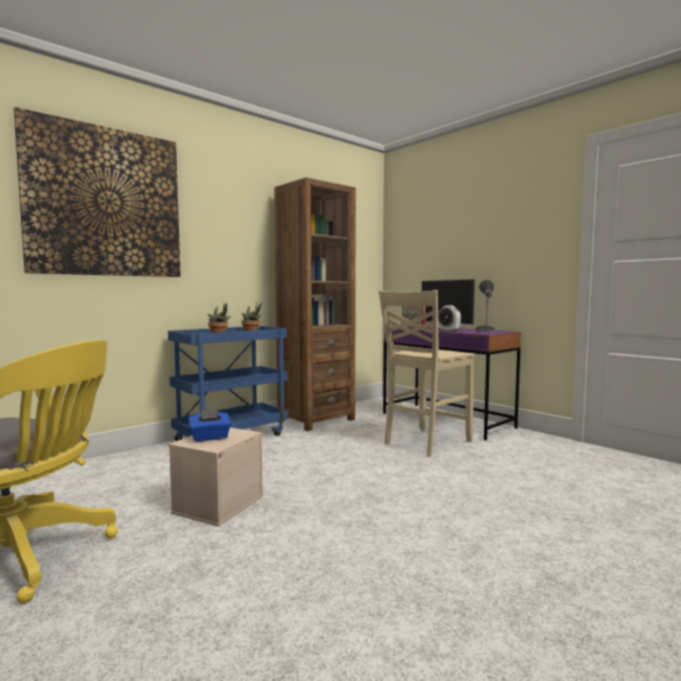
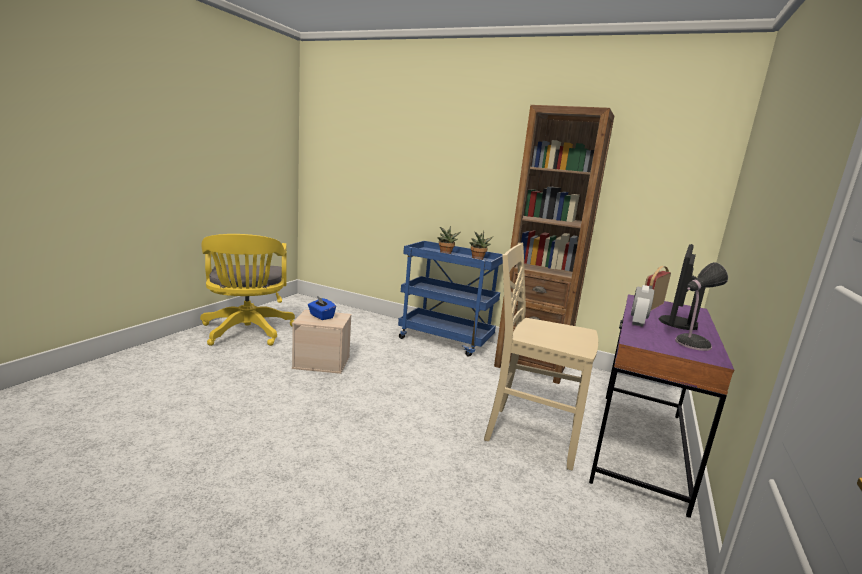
camera: 65 degrees right, 10 degrees up
picture [14,107,181,277] -> none

